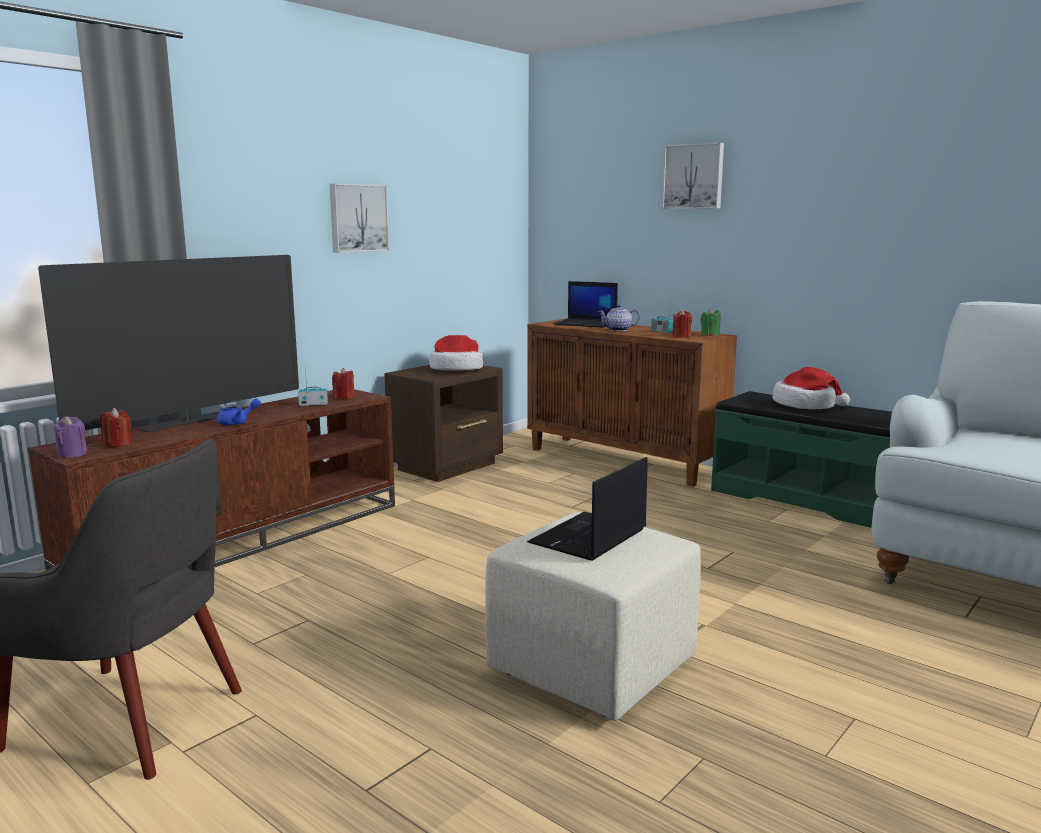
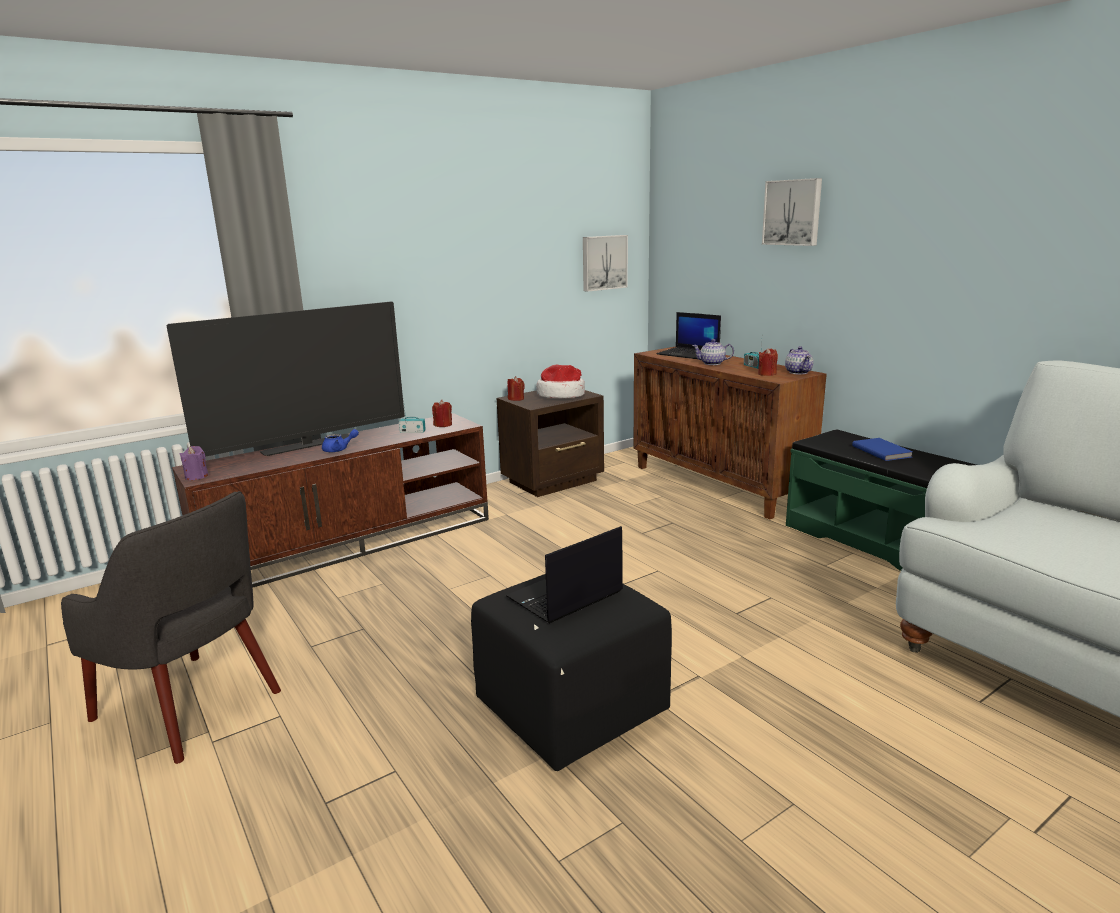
camera: 15 degrees right, 5 degrees up
red candle [100,408,132,447] -> red candle moved to [508,376,525,401]
picture [330,184,389,253] -> picture moved to [583,235,628,292]
beige ottoman [485,512,701,721] -> black ottoman [471,574,672,771]
green candle [701,308,721,336] -> teapot [785,346,813,374]
hat [772,367,850,410] -> blue book [852,438,913,461]

